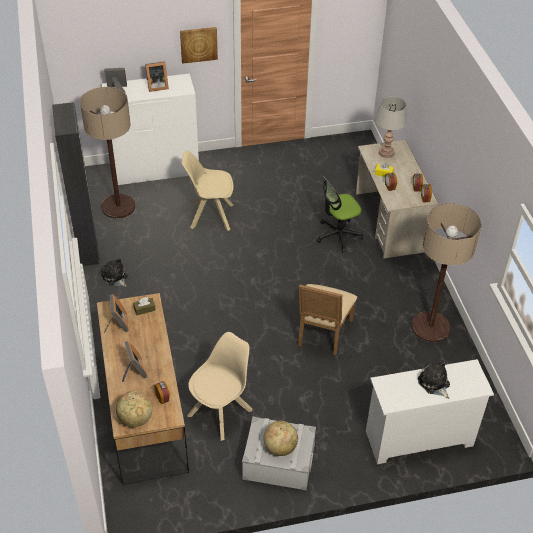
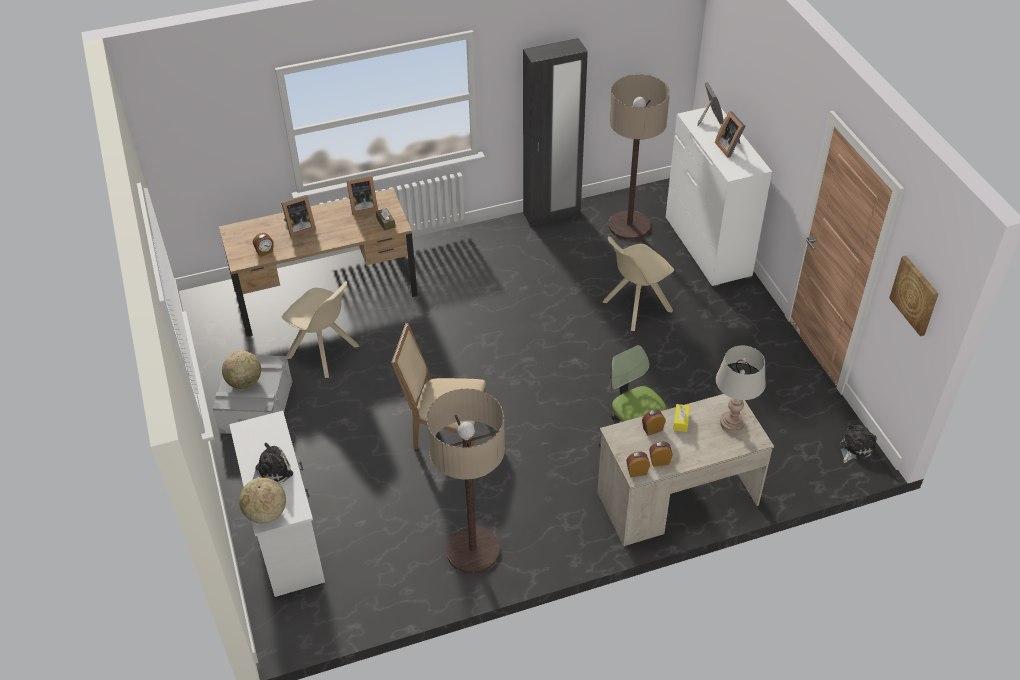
camera: 85 degrees right, 0 degrees up
plush toy [102,258,128,287] -> plush toy moved to [839,423,877,463]
globe [116,391,153,427] -> globe moved to [239,477,286,523]
picture [180,27,218,64] -> picture moved to [889,256,939,336]
beige chair [182,151,233,231] -> beige chair turned 120 degrees counterclockwise [602,236,674,331]

